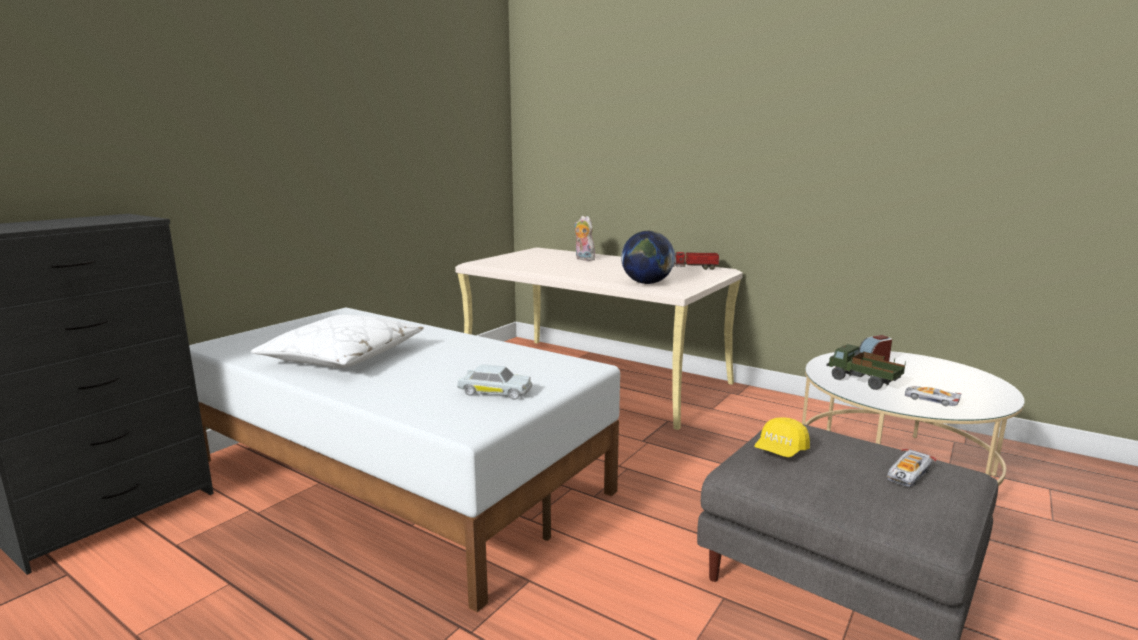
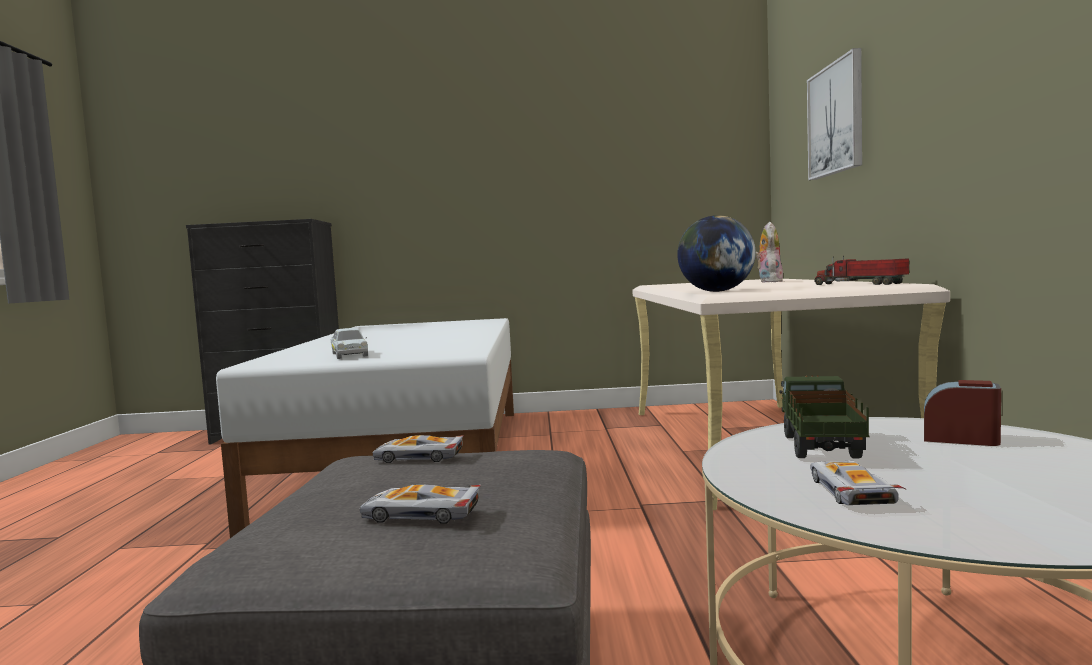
camera: 55 degrees right, 10 degrees down
white pillow [251,315,424,368] -> none
yellow cap [754,417,810,457] -> toy car [373,435,464,463]
none -> picture [807,48,862,180]

